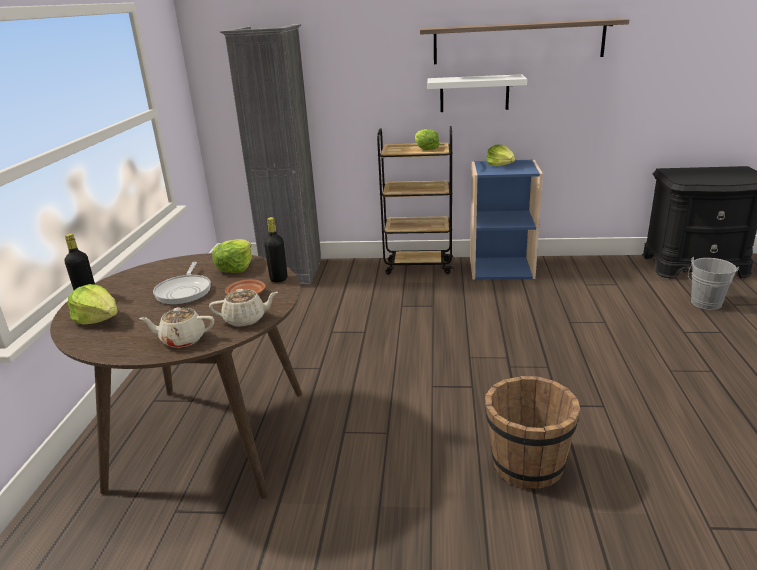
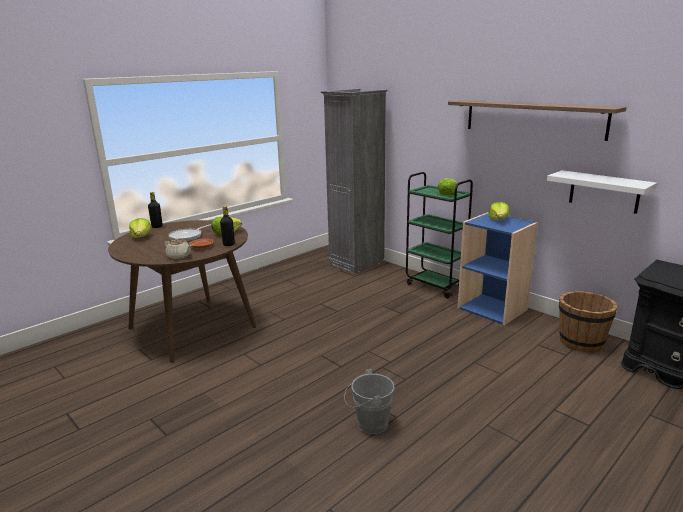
camera: 40 degrees right, 5 degrees down
beige teapot [139,307,214,348] -> none
brown cart [377,126,454,275] -> green cart [406,172,473,299]
white shelf [427,74,527,112] -> white shelf moved to [547,170,657,214]
brown bucket [485,376,581,489] -> brown bucket moved to [559,291,617,352]
grey bucket [688,257,739,310] -> grey bucket moved to [344,369,394,434]

